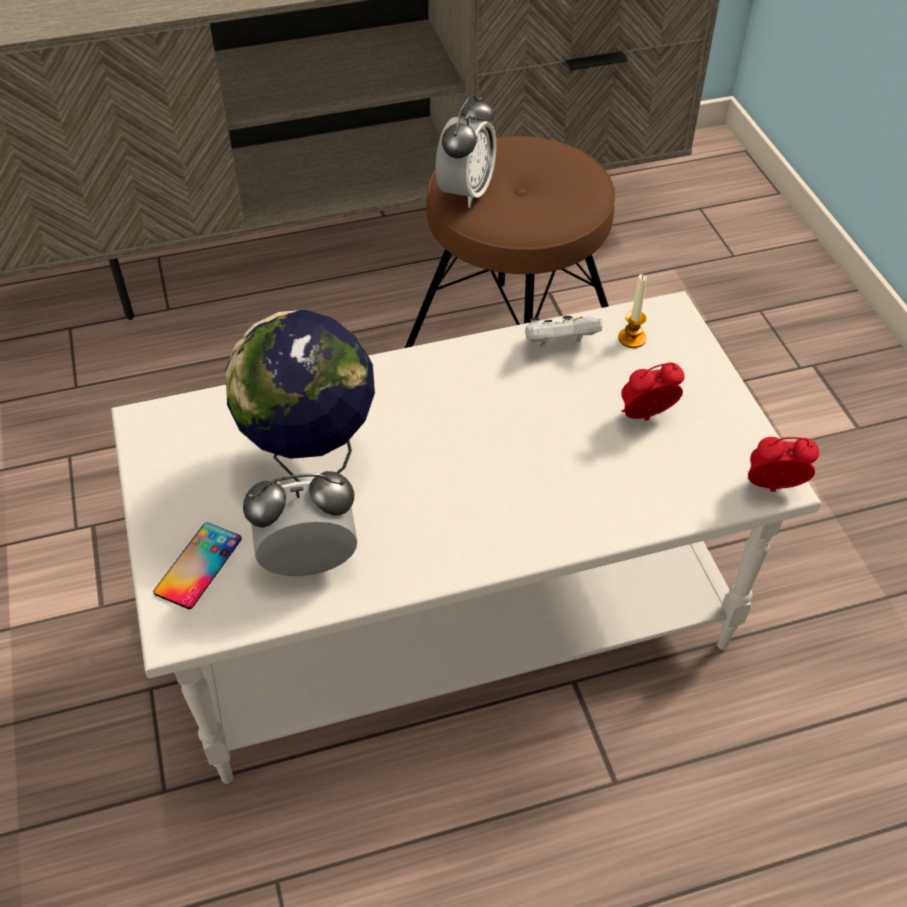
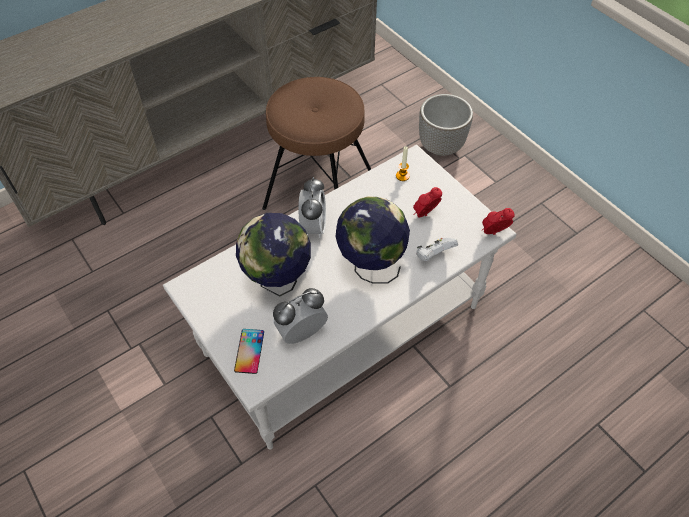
camera: 20 degrees left, 5 degrees up
alarm clock [436,94,496,208] -> alarm clock moved to [298,177,326,238]
white game controller [525,316,602,347] -> white game controller moved to [416,238,458,261]
none -> globe [335,196,410,284]
none -> planter [419,94,473,156]

